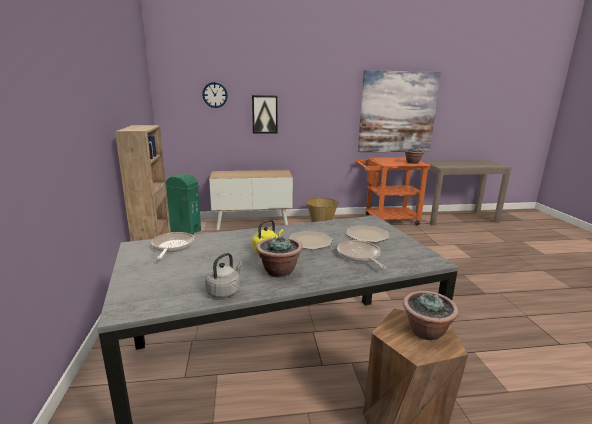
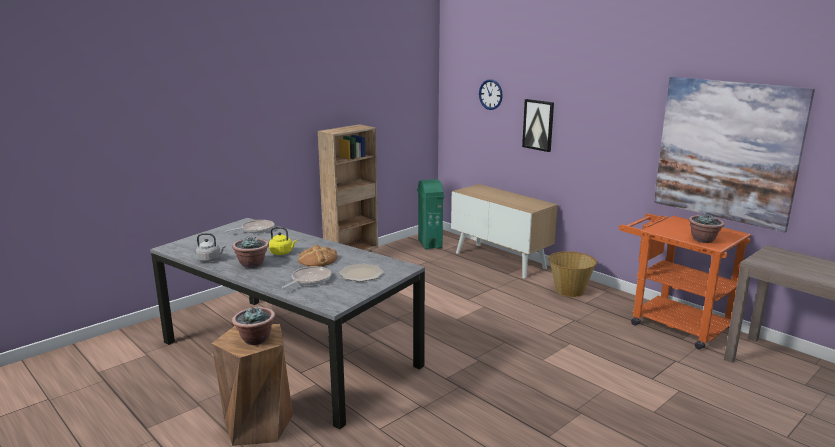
camera: 55 degrees right, 0 degrees up
plate [289,231,333,250] -> bread [298,245,338,267]

